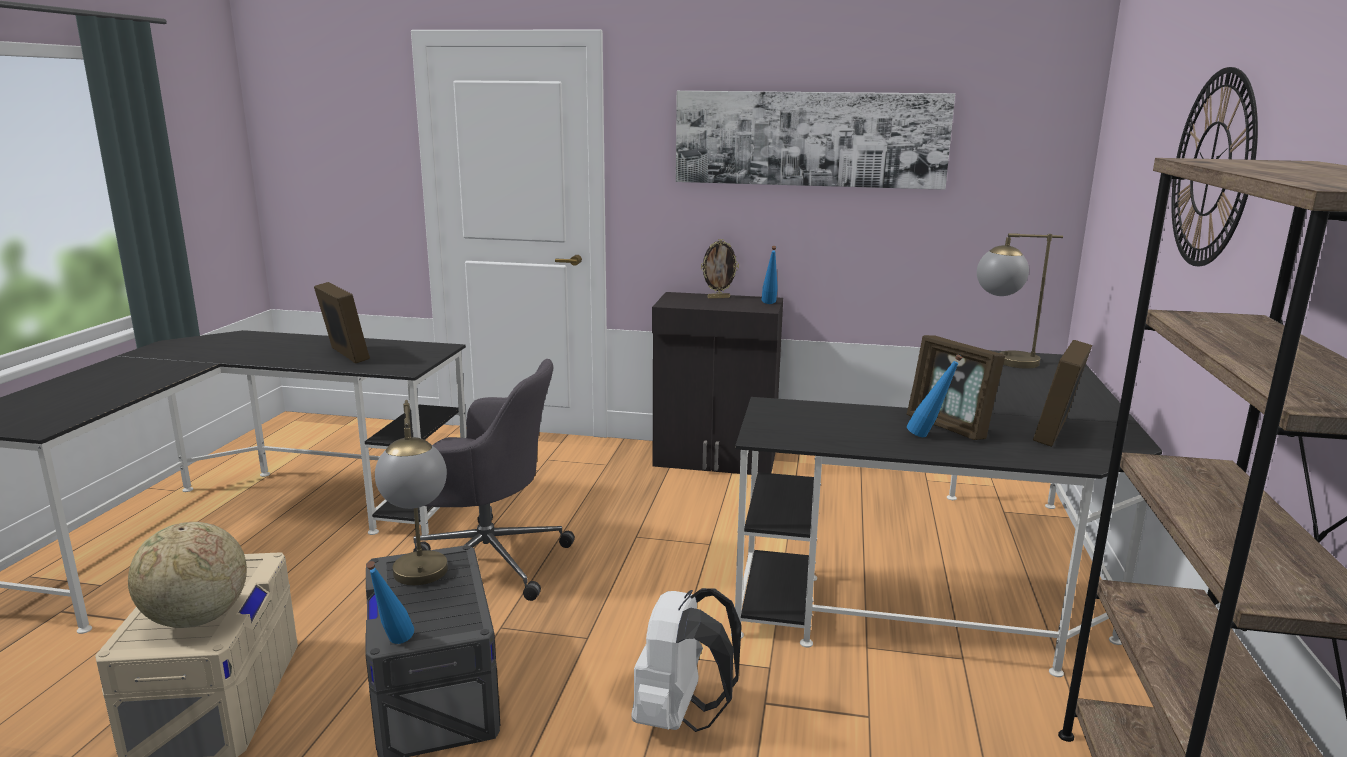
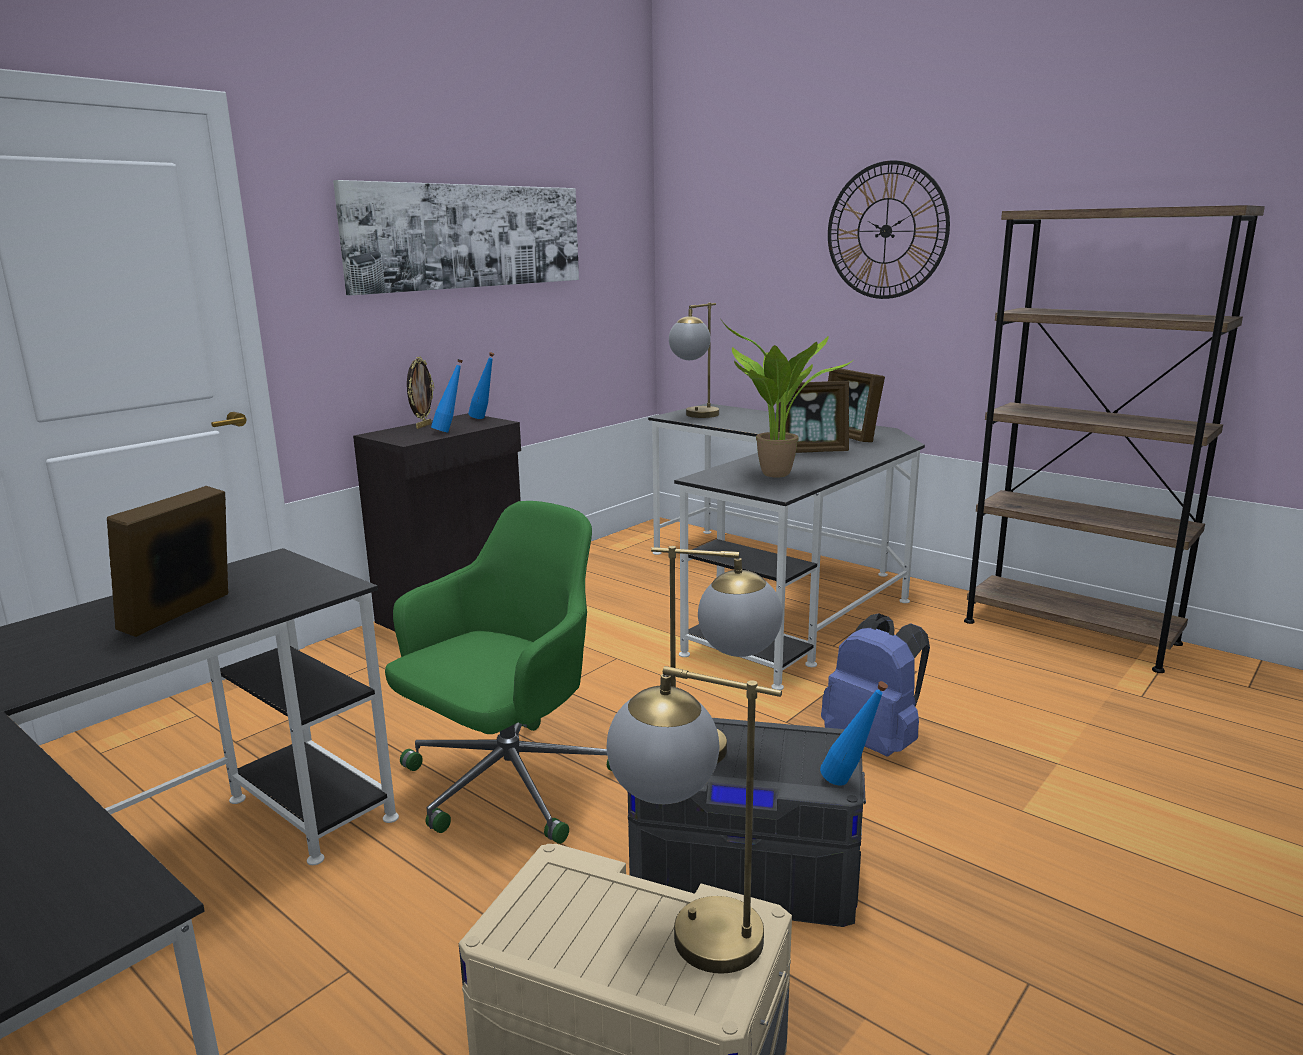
camera: 60 degrees left, 0 degrees up
globe [128,522,247,628] -> table lamp [607,666,782,973]
picture frame [314,282,370,364] -> picture frame turned 60 degrees counterclockwise [107,486,228,637]
grey office chair [413,359,575,601] -> green office chair [385,501,612,844]
white backpack [631,588,742,732] -> blue backpack [821,613,930,756]
blue bottle [907,354,963,437] -> blue bottle moved to [431,359,463,432]
none -> potted plant [720,318,853,477]

